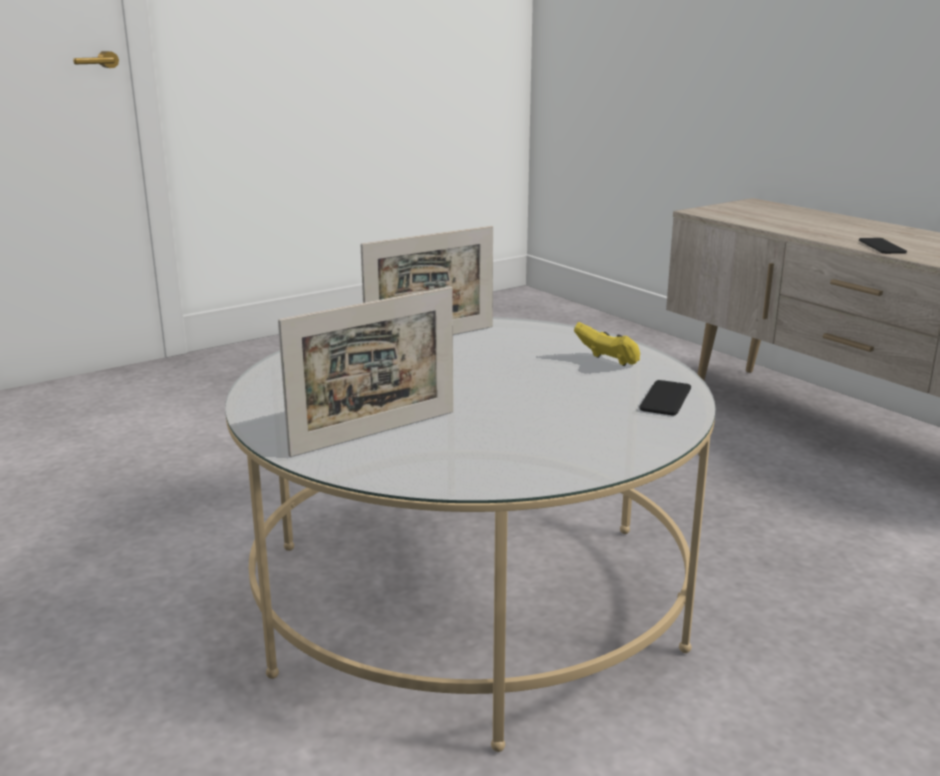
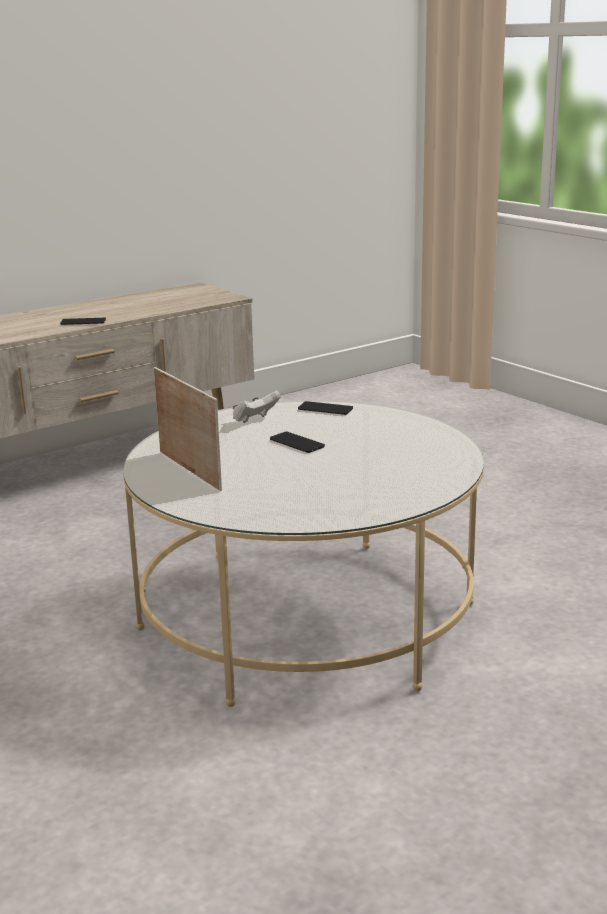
camera: 90 degrees left, 0 degrees up
picture frame [278,286,453,457] -> none
yellow game controller [574,322,640,366] -> white game controller [233,391,281,423]
none -> phone [270,431,325,453]

